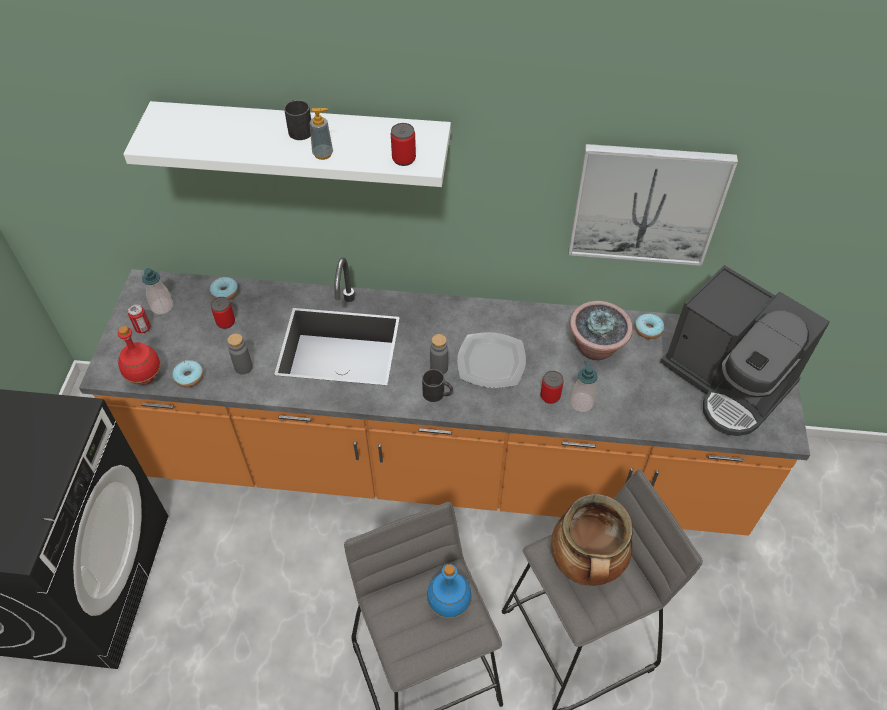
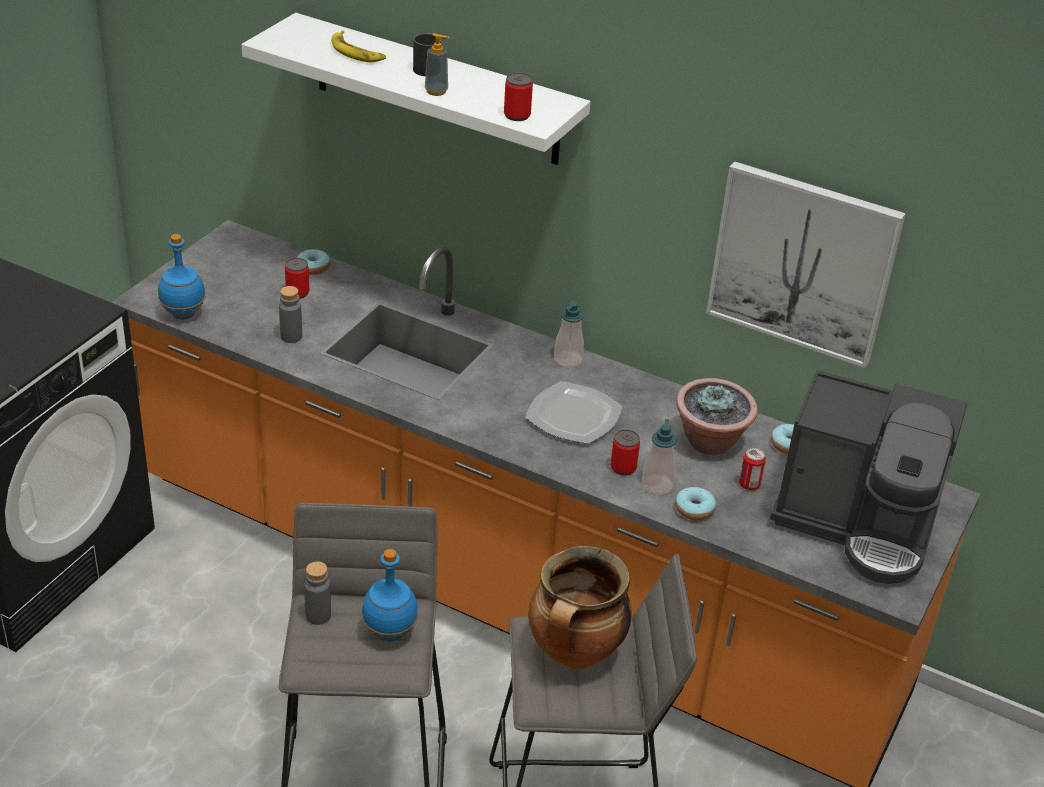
camera: 20 degrees right, 15 degrees down
red bottle [118,326,161,385] -> blue bottle [158,234,206,319]
can [128,304,151,333] -> can moved to [739,448,766,490]
soap dispenser [142,268,174,315] -> soap dispenser moved to [554,301,584,368]
donut [172,360,203,387] -> donut moved to [675,487,716,520]
black mug [422,369,453,402] -> none
grey bottle [430,334,448,374] -> grey bottle moved to [304,561,331,625]
coffee machine [660,265,830,436] -> coffee machine turned 45 degrees counterclockwise [770,370,968,584]
none -> banana [331,30,386,62]

